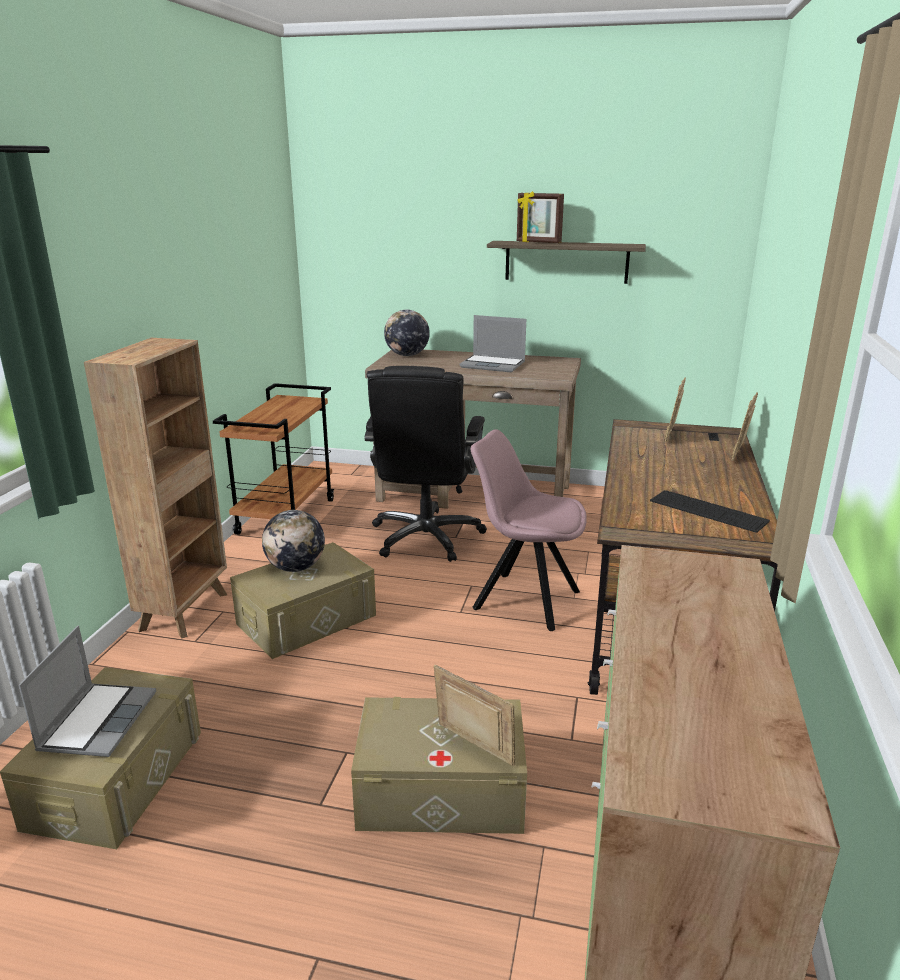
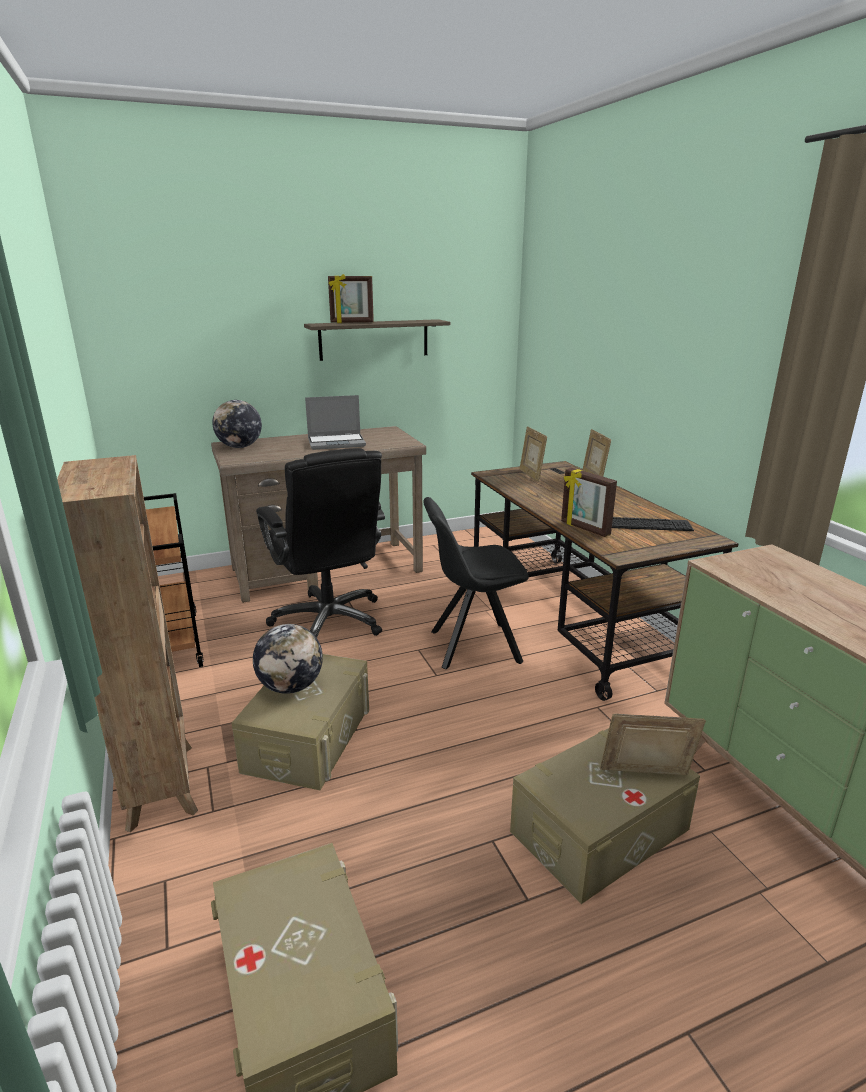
camera: 35 degrees left, 0 degrees up
laptop [18,626,156,757] -> none
pink chair [470,429,587,631] -> black chair [423,497,529,669]
none -> picture frame [561,468,617,537]

